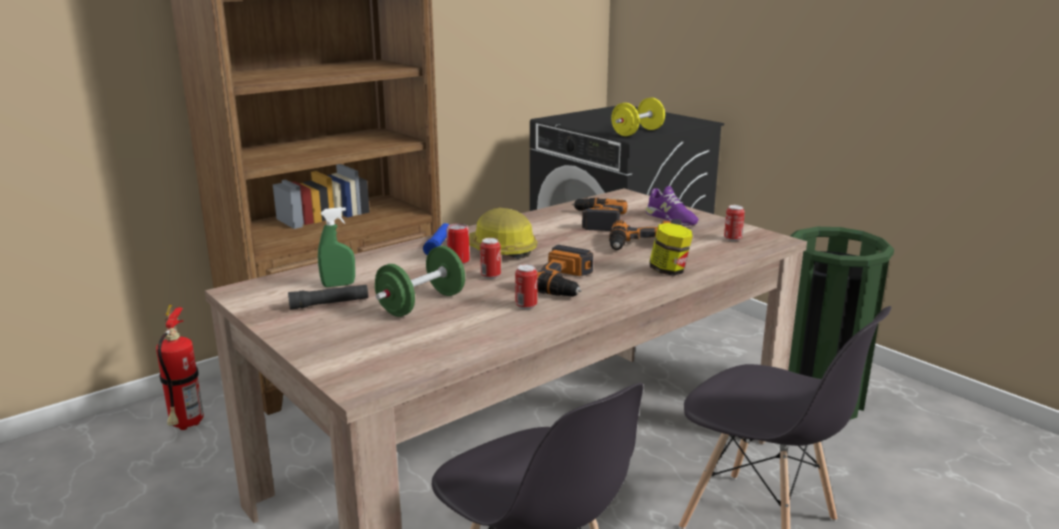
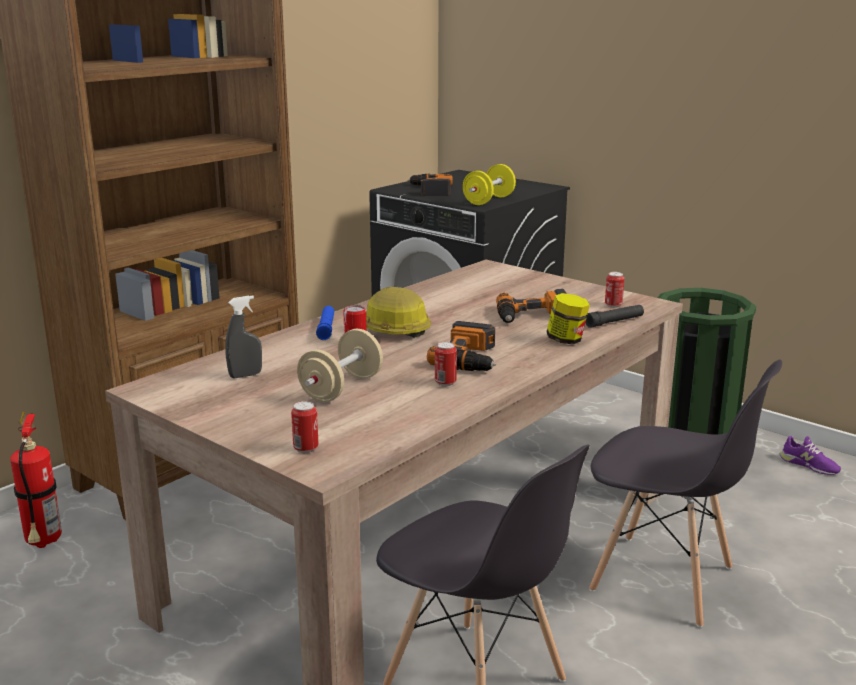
camera: 10 degrees left, 0 degrees up
black flashlight [288,285,368,309] -> black flashlight moved to [585,305,644,328]
green spray bottle [318,207,355,287] -> grey spray bottle [225,295,262,378]
green dumbbell [375,246,465,317] -> beige dumbbell [297,329,383,402]
can [480,238,501,279] -> can moved to [291,401,319,453]
power drill [572,198,627,231] -> power drill moved to [408,174,453,196]
purple shoe [646,186,699,226] -> purple shoe moved to [780,436,841,475]

